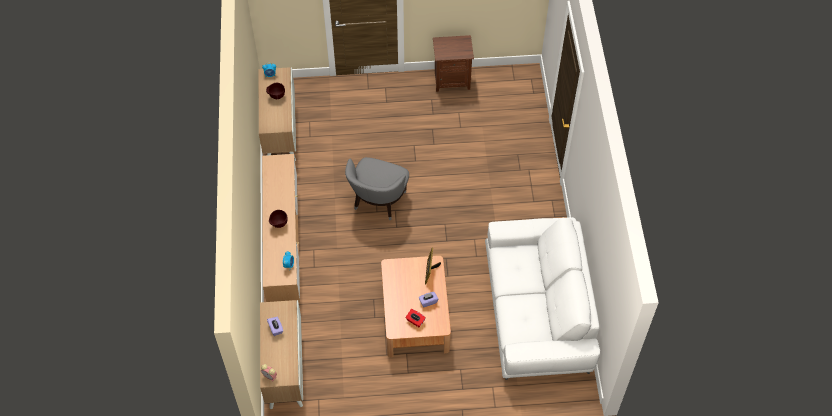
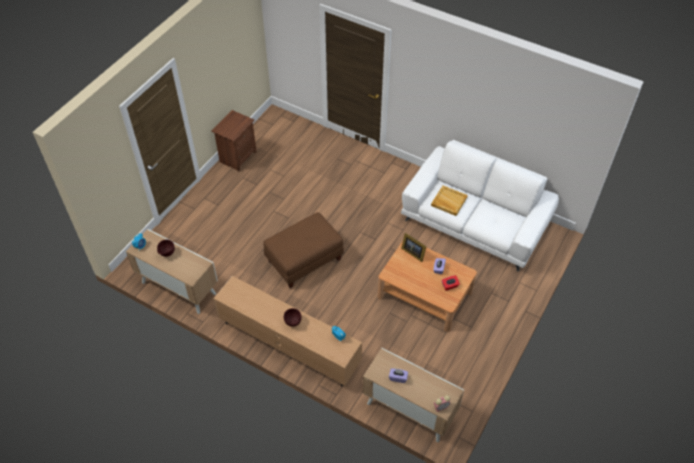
camera: 55 degrees left, 5 degrees down
grey armchair [345,157,409,220] -> brown ottoman [263,212,344,288]
none -> beige tray [431,186,468,216]

